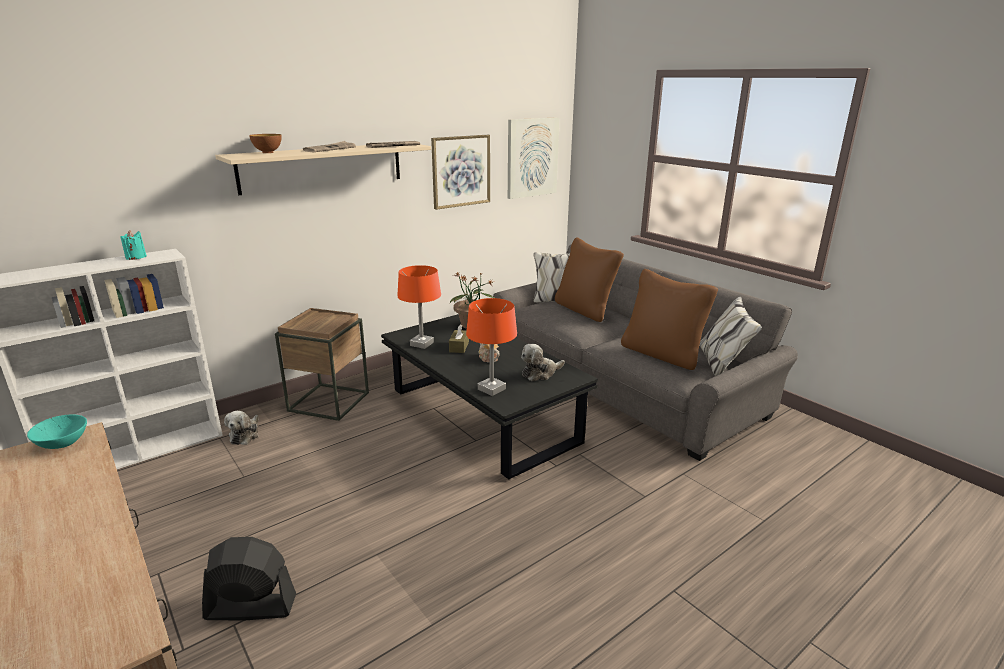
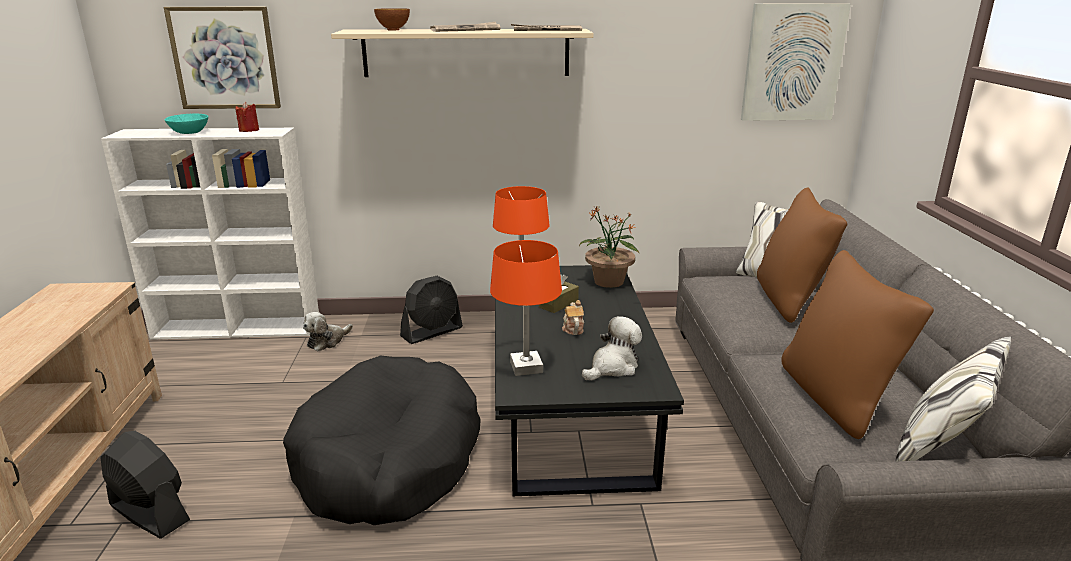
camera: 35 degrees right, 0 degrees up
turquoise bowl [27,414,87,449] -> turquoise bowl moved to [165,113,208,134]
turquoise candle [120,230,147,260] -> red candle [235,102,259,132]
brown side table [275,308,369,421] -> black fan [400,276,463,344]
picture [431,135,490,210] -> picture moved to [164,7,281,109]
plush toy [521,344,565,381] -> plush toy turned 135 degrees clockwise [582,316,642,380]
none -> black dog bed [283,356,481,525]

